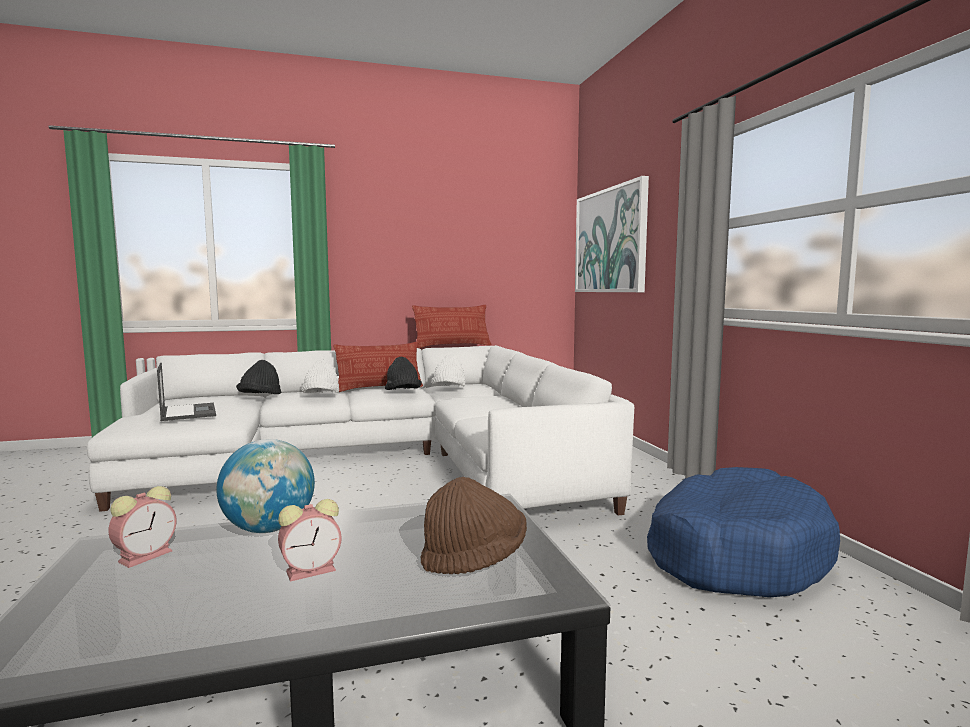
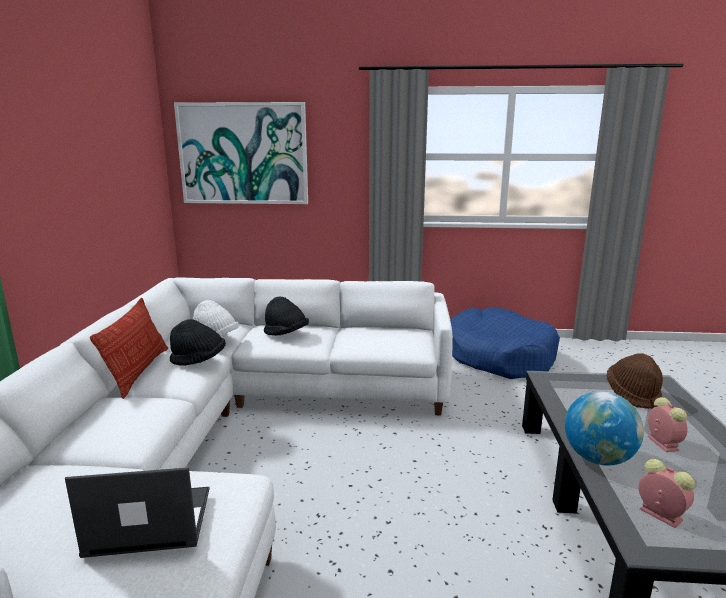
camera: 70 degrees left, 10 degrees up
black hat [236,360,281,394] -> black hat moved to [264,296,309,336]
white hat [301,359,339,393] -> none
pillow [412,305,491,348] -> none

